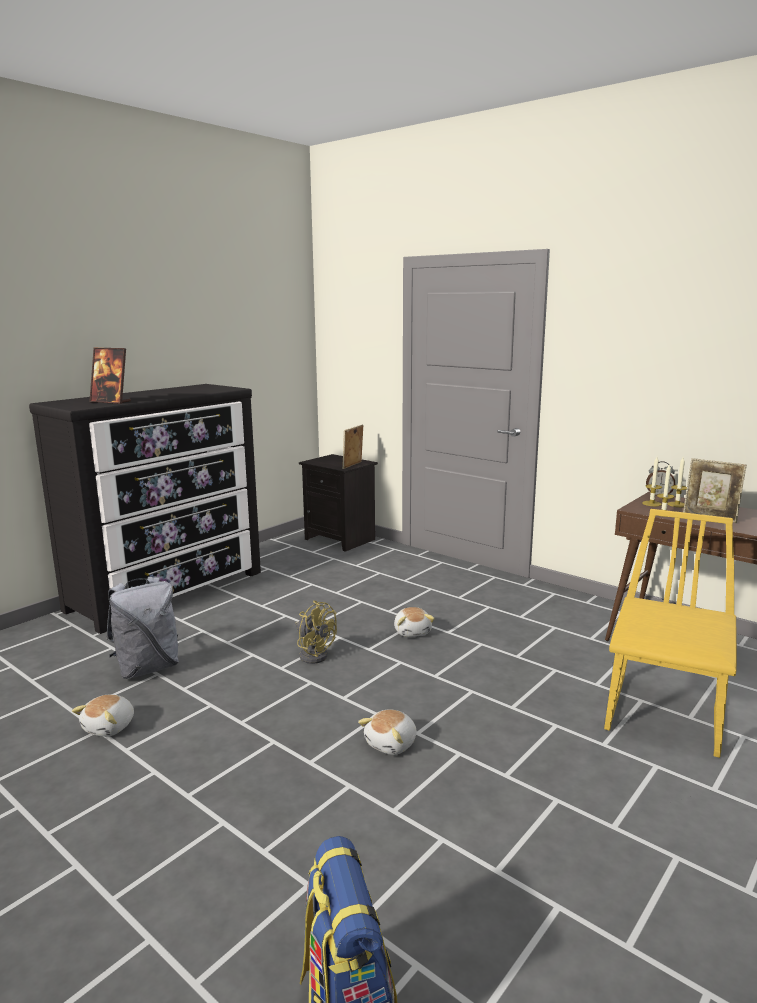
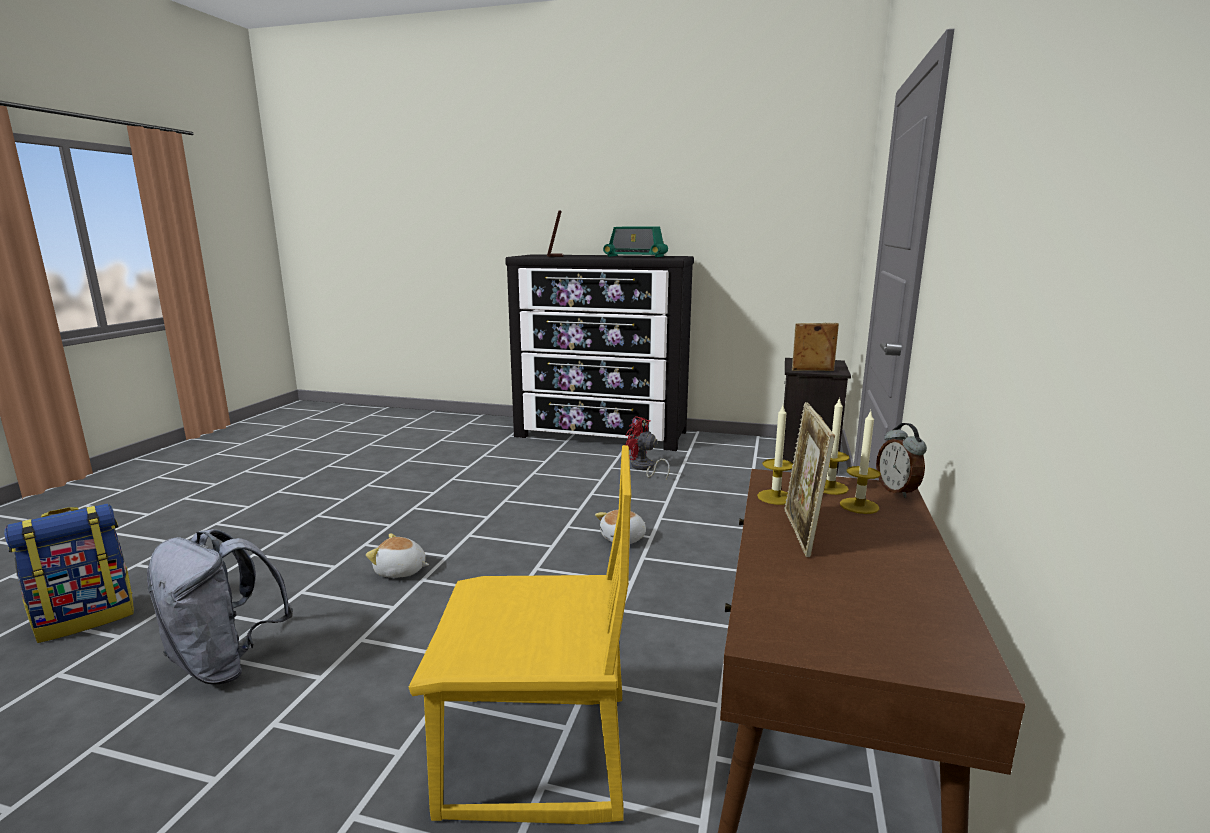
camera: 65 degrees right, 0 degrees up
plush toy [72,695,134,737] -> none
grey backpack [106,577,179,679] -> grey backpack moved to [147,529,293,685]
yellow fan [296,600,337,664] -> none
none -> radio [603,227,668,258]
none -> red fan [625,416,670,480]

